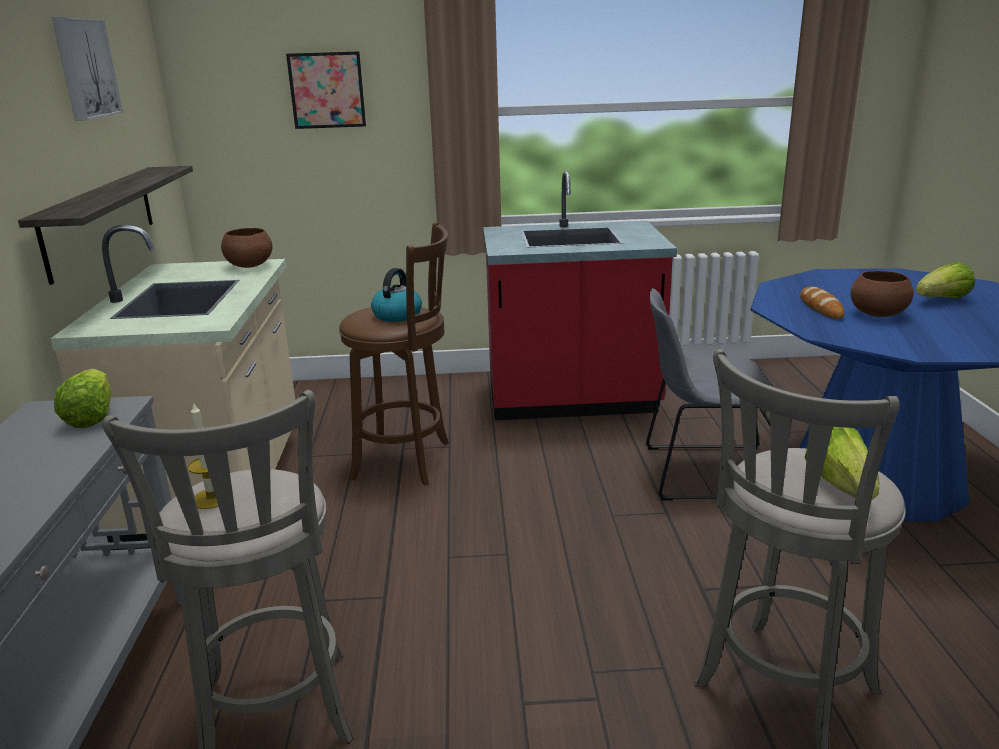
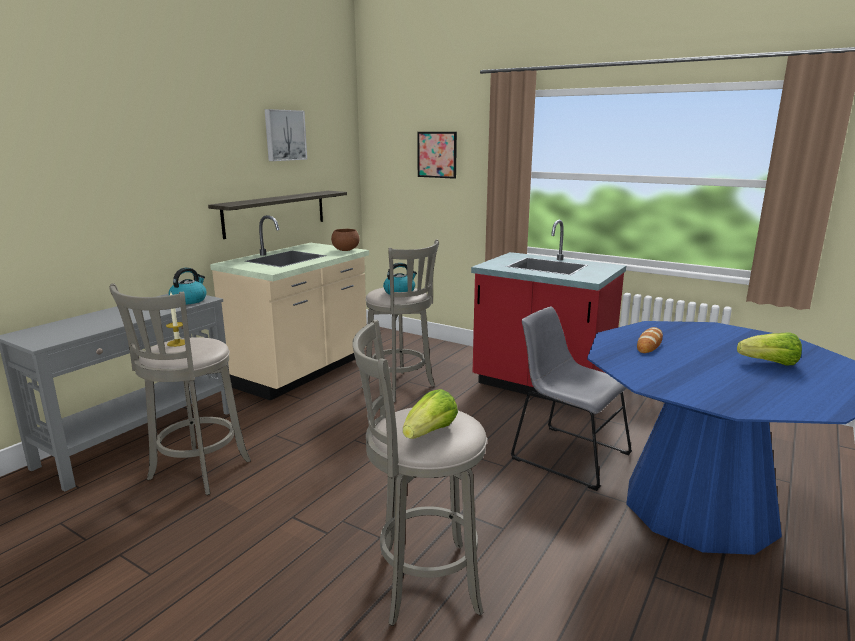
camera: 35 degrees right, 5 degrees down
lettuce [54,369,111,428] -> kettle [169,268,207,305]
brown stool [339,223,449,485] -> grey stool [361,239,439,403]
brown bowl [850,271,914,317] -> none

